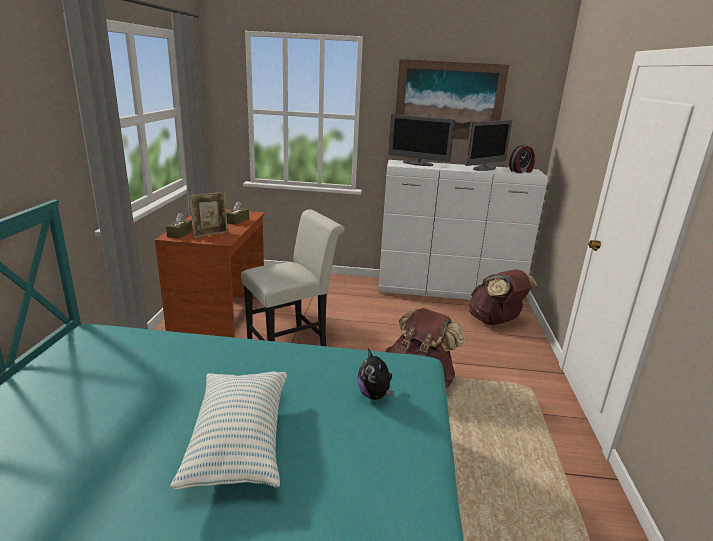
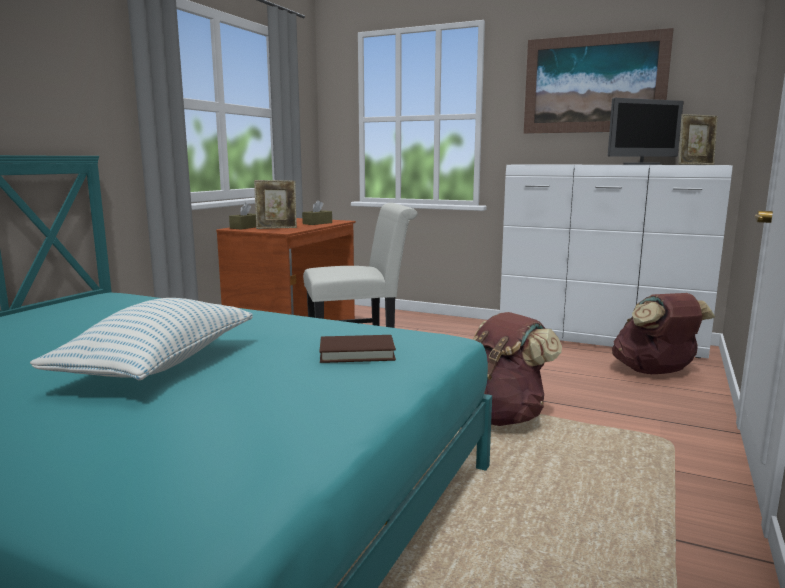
camera: 20 degrees right, 10 degrees down
plush toy [357,348,394,400] -> brown book [319,335,396,363]
monitor [388,114,455,166] -> none
alarm clock [509,145,535,173] -> picture frame [678,114,718,165]

